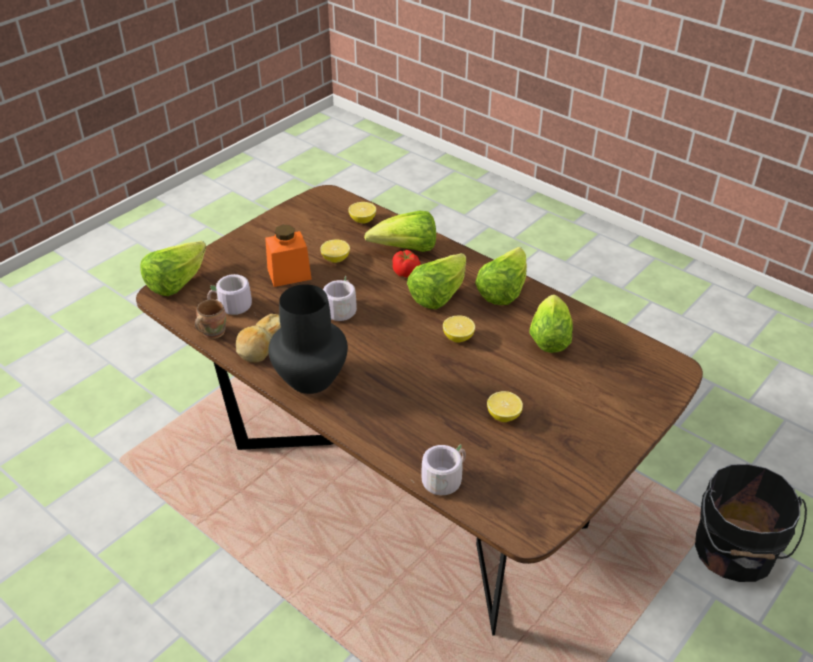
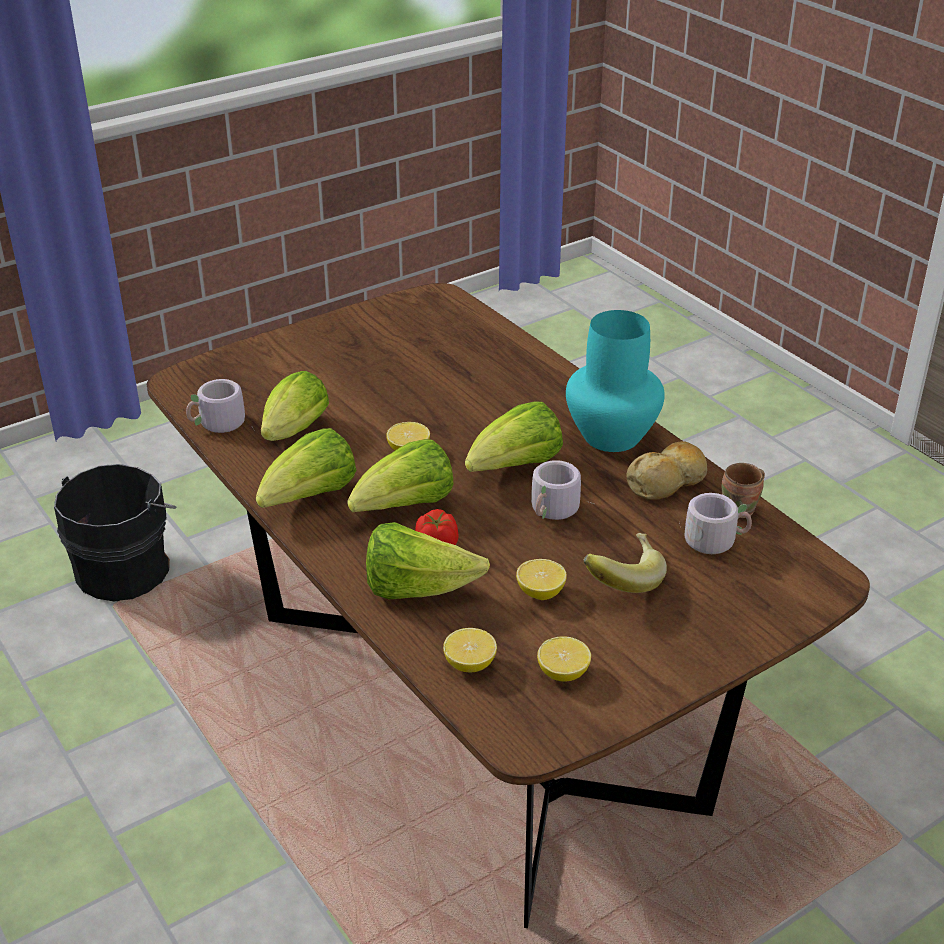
camera: 165 degrees left, 5 degrees down
lettuce [140,241,206,296] -> lettuce moved to [465,401,563,472]
orange jar [265,225,312,287] -> banana [583,533,667,593]
black vase [268,284,348,394] -> turquoise vase [566,310,665,452]
grey mug [409,444,466,495] -> grey mug moved to [186,379,255,433]
lemon [487,391,523,422] -> lemon moved to [537,636,591,681]

